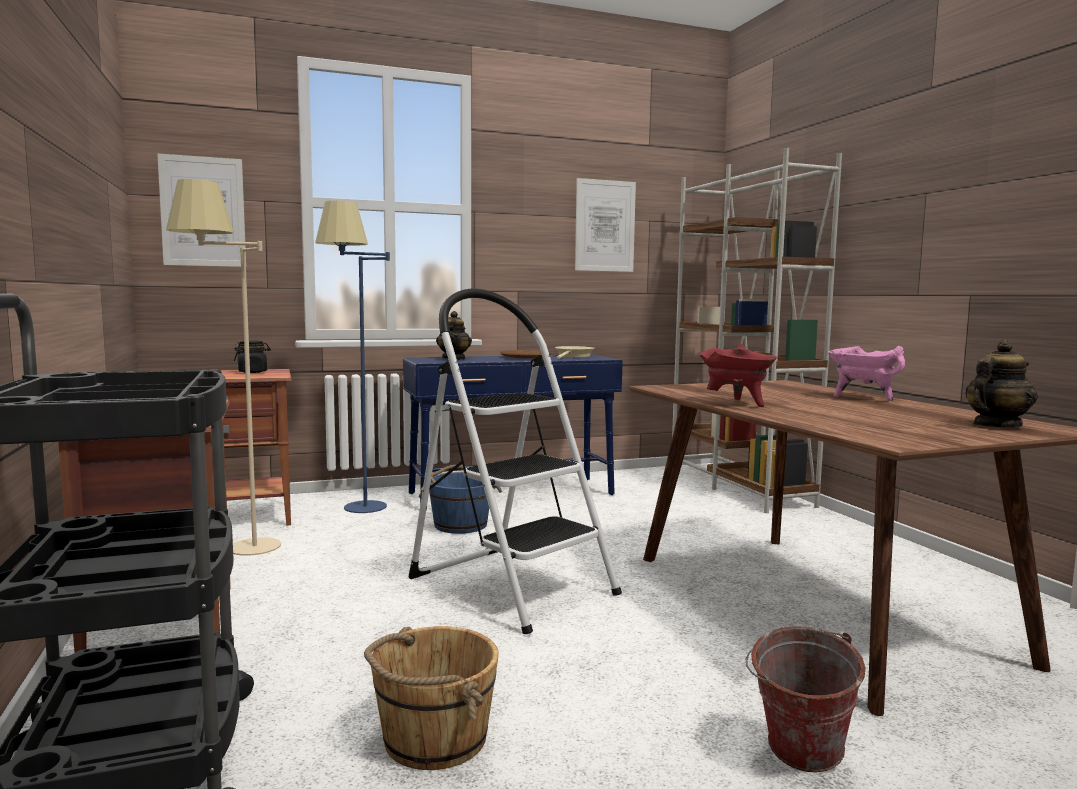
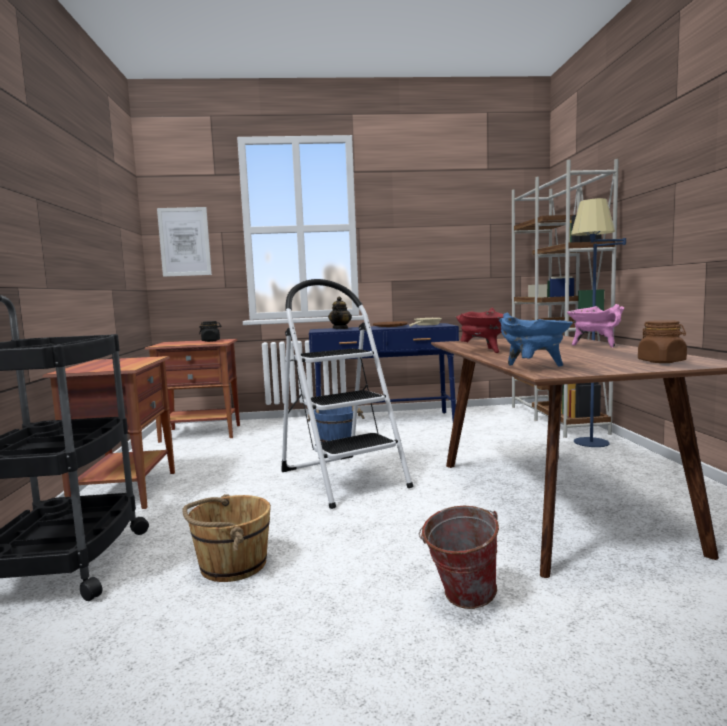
camera: 15 degrees right, 0 degrees up
beige floor lamp [166,179,281,555] -> none
blue floor lamp [315,201,390,513] -> blue floor lamp moved to [571,198,626,447]
picture [575,178,636,272] -> none
teapot [965,340,1038,427] -> brown jar [638,320,687,363]
none -> blue cooking pot [499,313,573,367]

